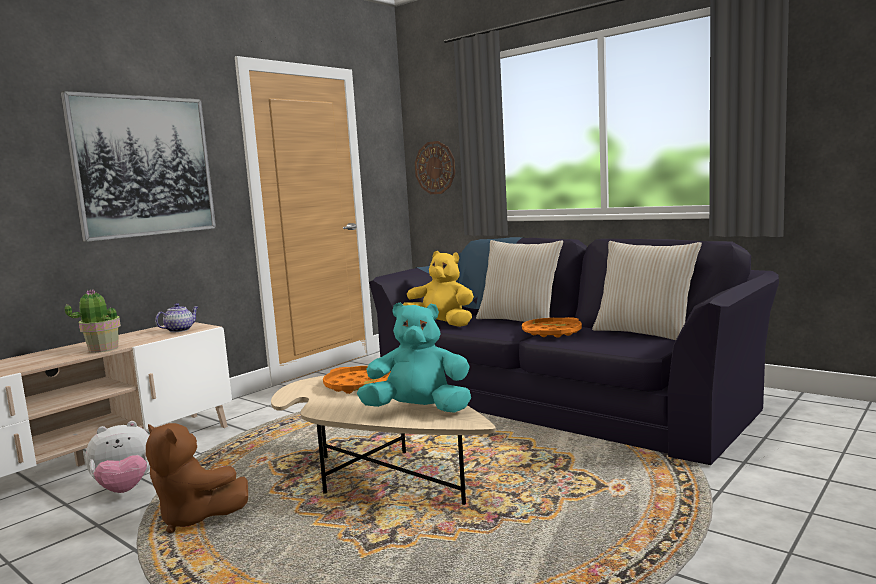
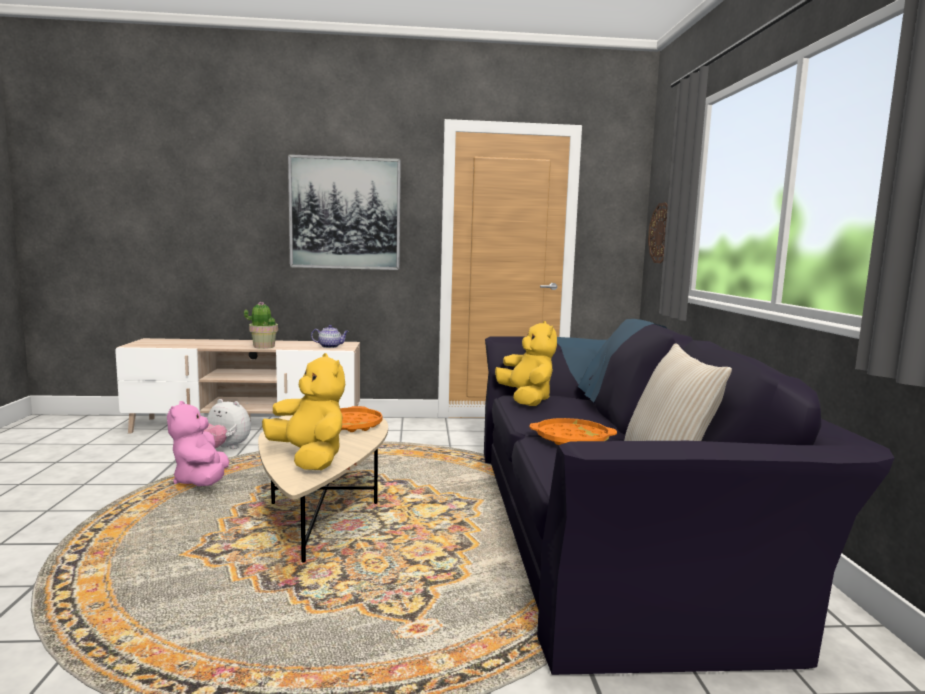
camera: 45 degrees right, 0 degrees up
brown plush toy [146,423,248,533] -> pink plush toy [167,401,229,486]
turquoise plush toy [357,302,471,413] -> yellow plush toy [262,353,345,470]
beige pillow [476,240,563,322] -> none

